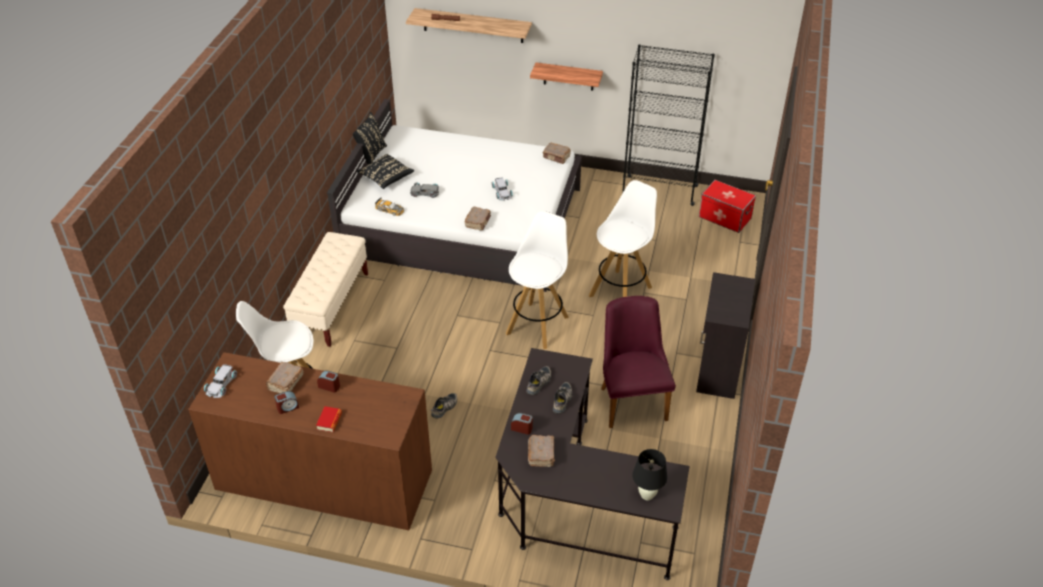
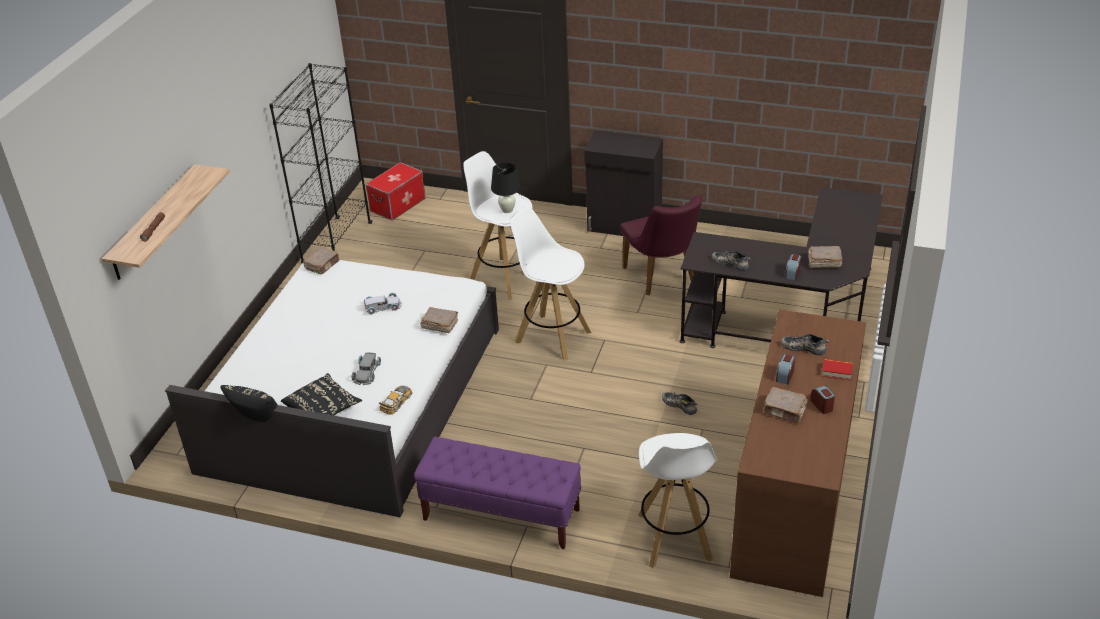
camera: 85 degrees left, 5 degrees down
white toy car [204,364,237,398] -> none
beige bench [283,232,368,347] -> purple bench [414,437,582,549]
shelf [530,62,603,91] -> none
shoe [553,382,572,414] -> shoe moved to [781,334,829,355]
purple chair [601,296,676,428] -> purple chair turned 105 degrees counterclockwise [620,196,702,295]
black table lamp [632,449,667,500] -> black table lamp moved to [491,162,521,213]

